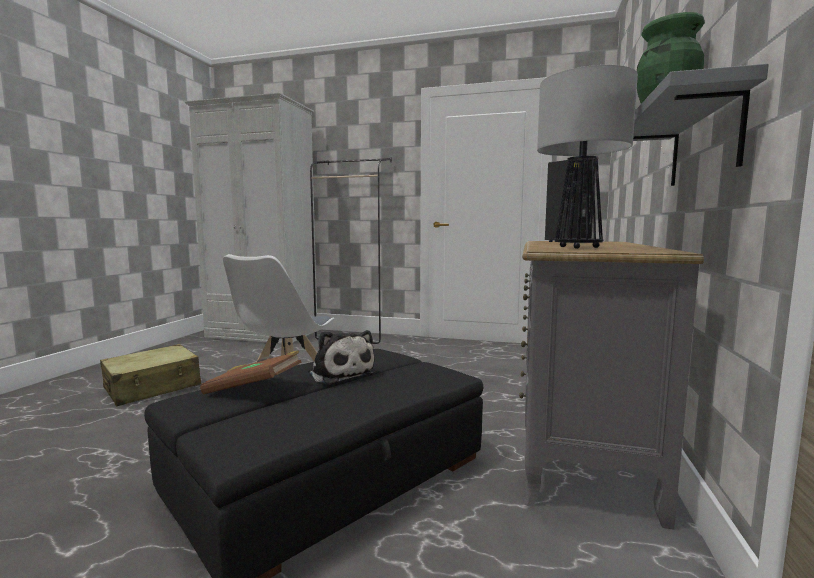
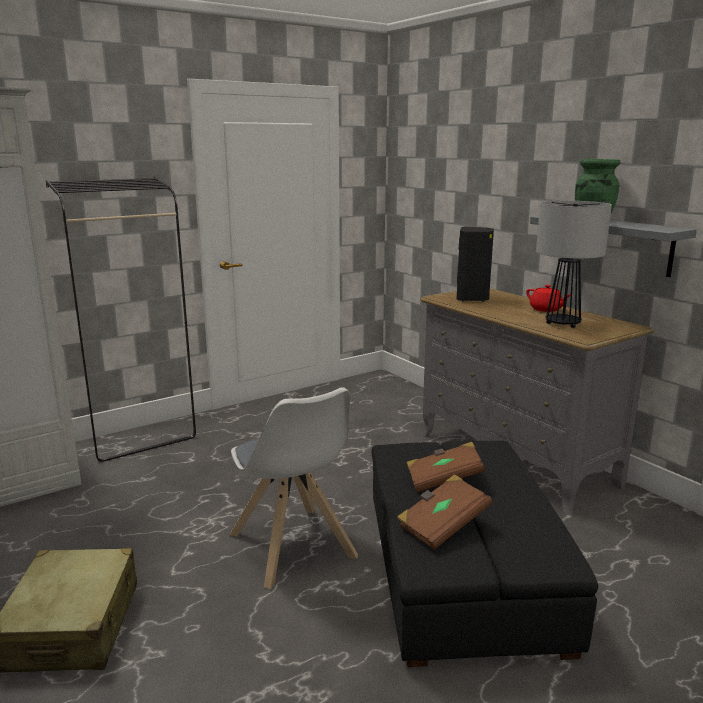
camera: 50 degrees left, 10 degrees up
plush toy [309,330,376,384] -> brown book [407,442,485,492]
none -> red teapot [526,285,571,312]

